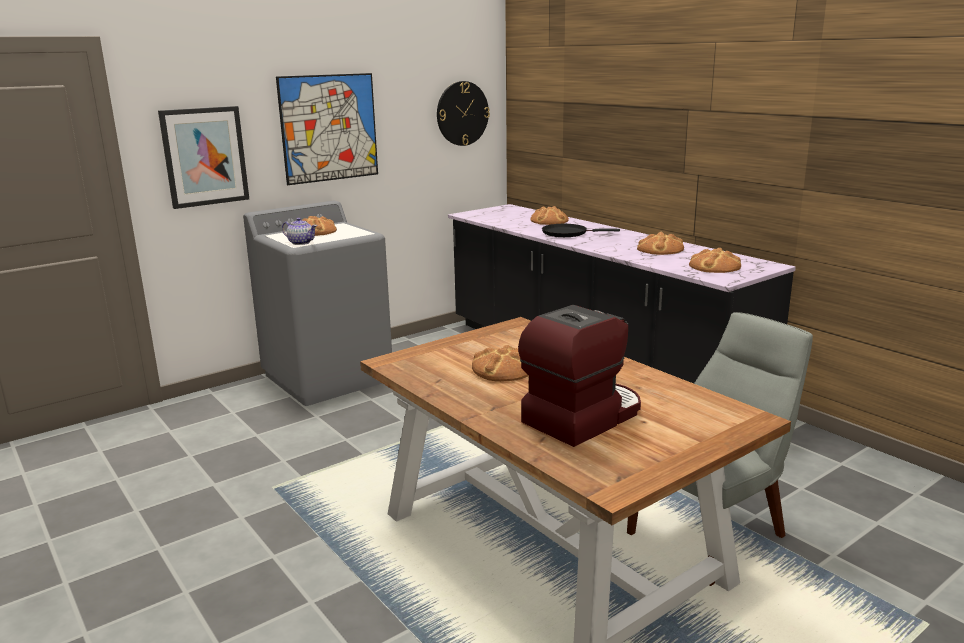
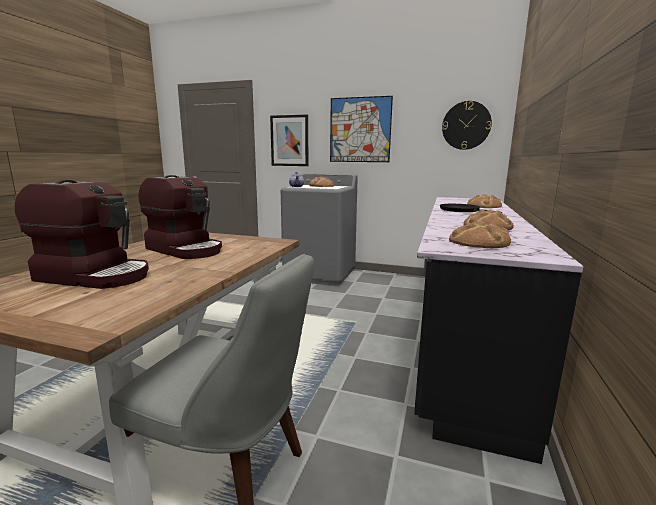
camera: 55 degrees right, 5 degrees down
bread [472,345,529,382] -> coffee machine [138,175,222,259]

